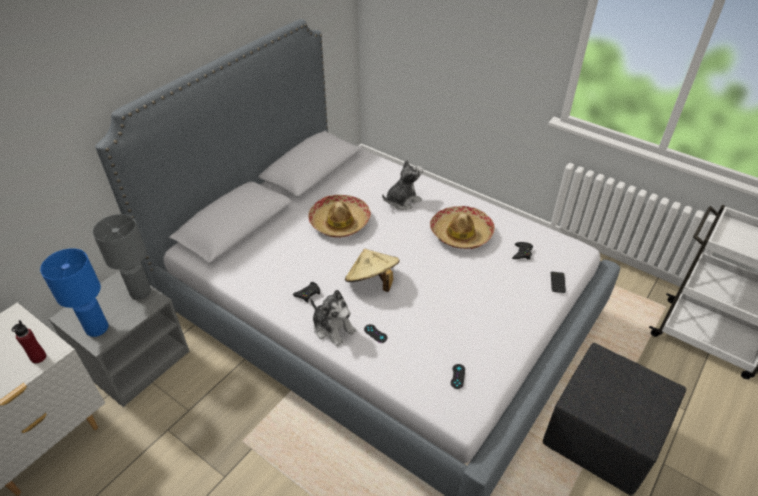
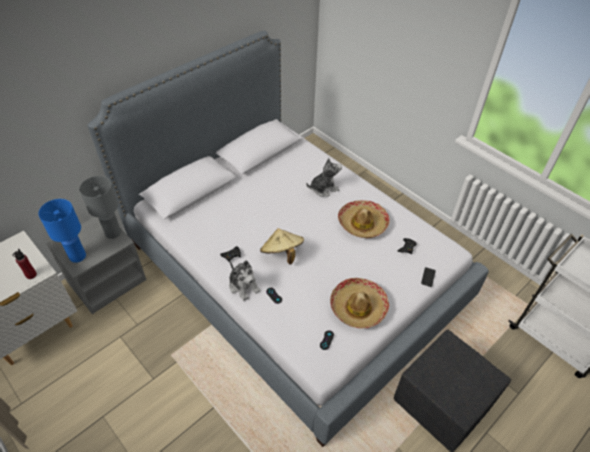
camera: 10 degrees right, 5 degrees up
hat [308,195,371,238] -> hat moved to [330,278,389,328]

